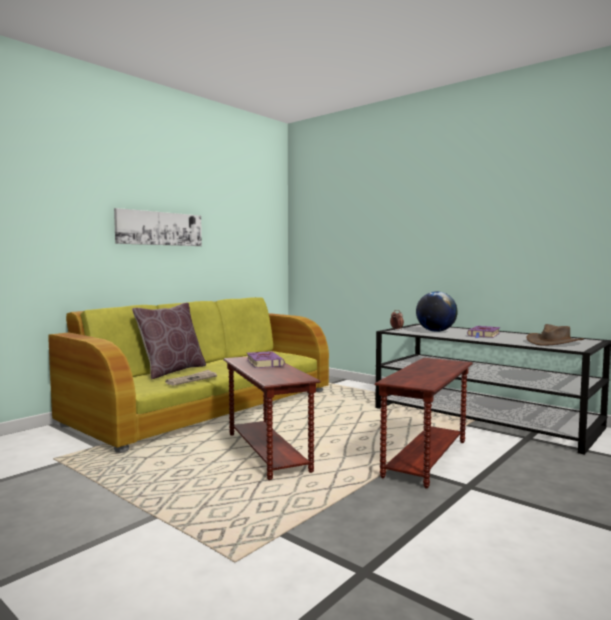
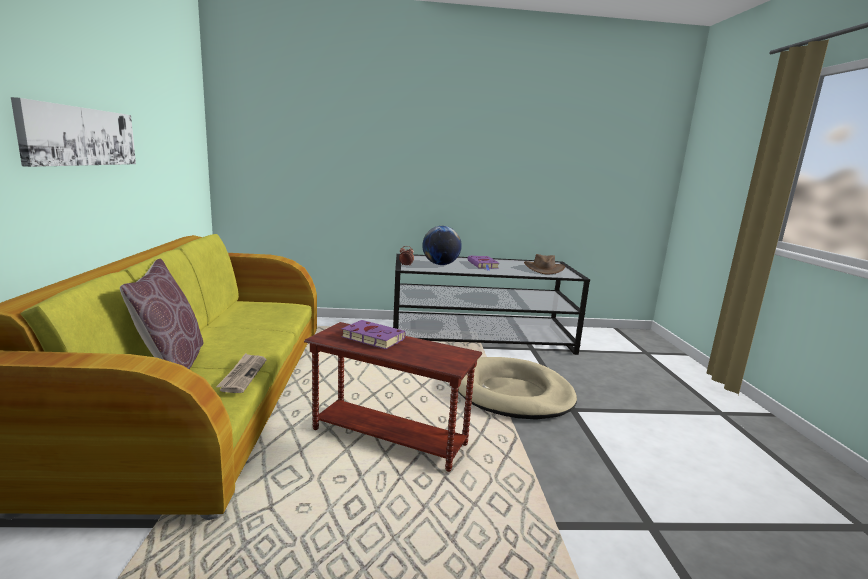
camera: 45 degrees left, 10 degrees up
brown side table [374,358,473,489] -> beige dog bed [458,357,577,420]

